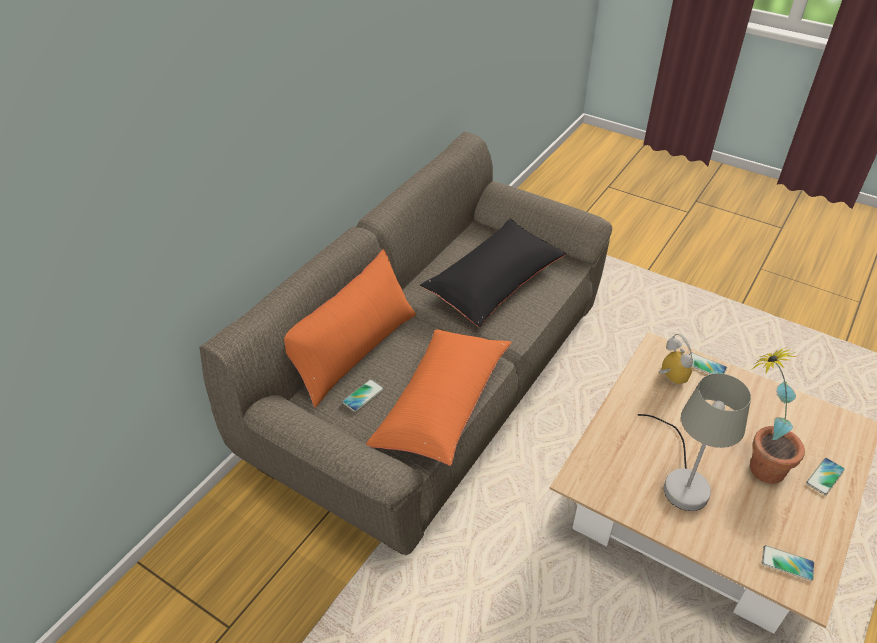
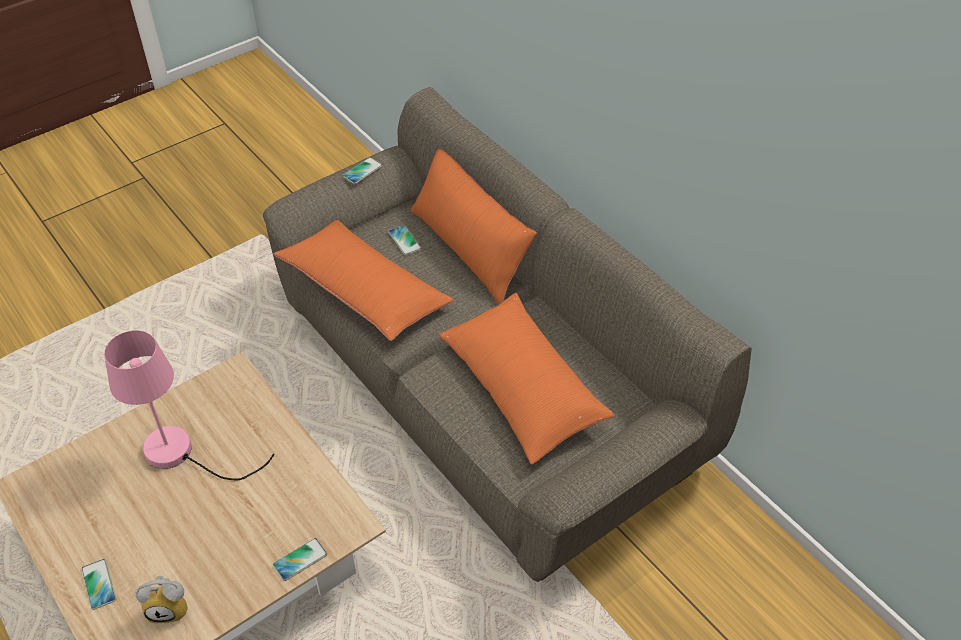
camera: 110 degrees right, 5 degrees up
black pillow [420,218,566,327] -> orange pillow [439,293,615,464]
grey table lamp [638,373,751,511] -> pink table lamp [104,330,275,480]
alarm clock [659,334,693,385] -> alarm clock moved to [135,576,188,623]
potted plant [750,347,805,484] -> none
phone [762,545,815,581] -> phone moved to [343,157,383,184]

